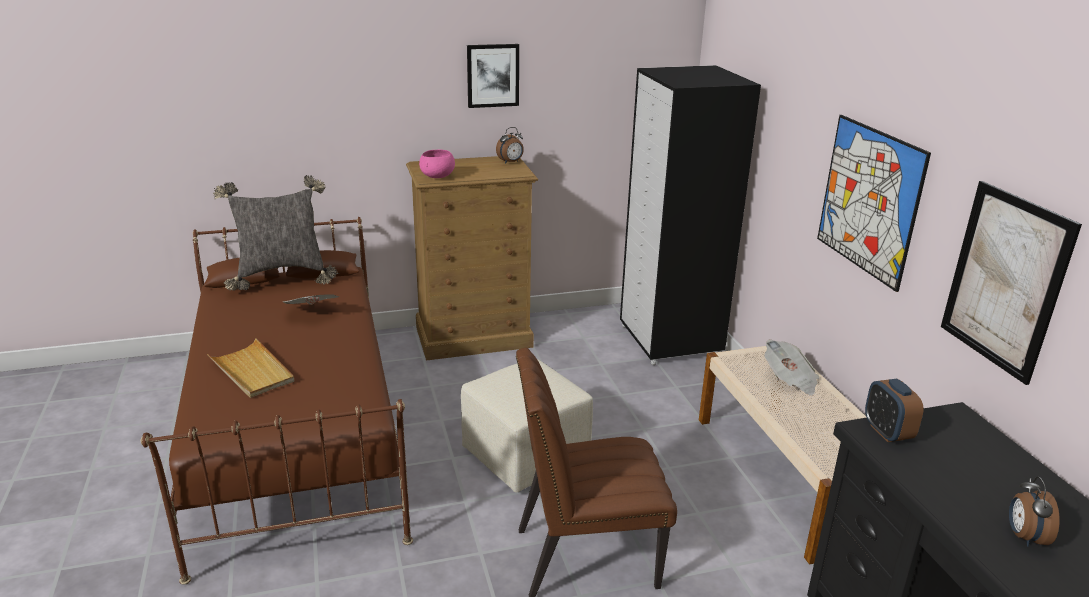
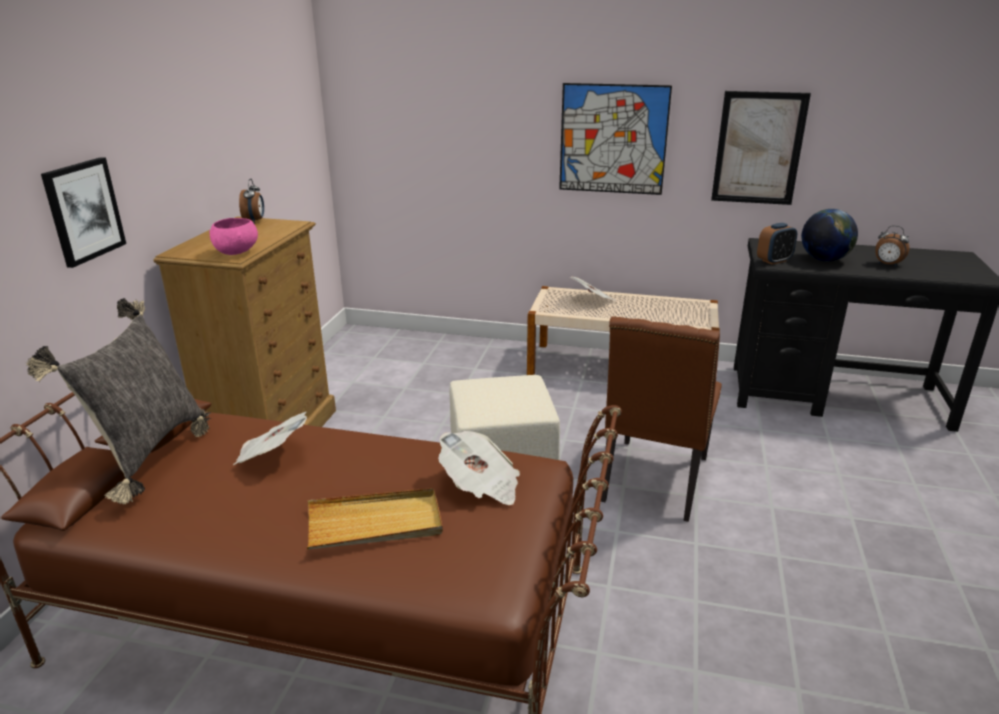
camera: 60 degrees left, 0 degrees up
picture [467,44,519,108] -> picture moved to [41,157,126,268]
wardrobe [620,65,761,365] -> none
alarm clock [865,379,923,442] -> alarm clock turned 45 degrees counterclockwise [757,223,797,265]
none -> newspaper [438,431,520,505]
none -> globe [801,209,858,261]

